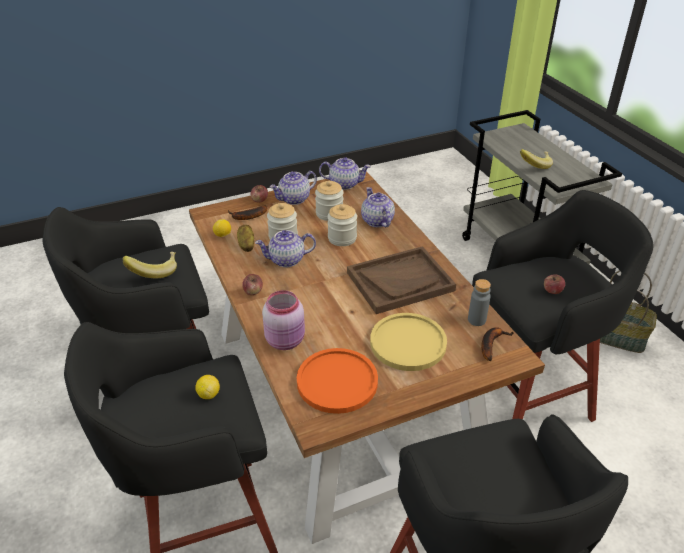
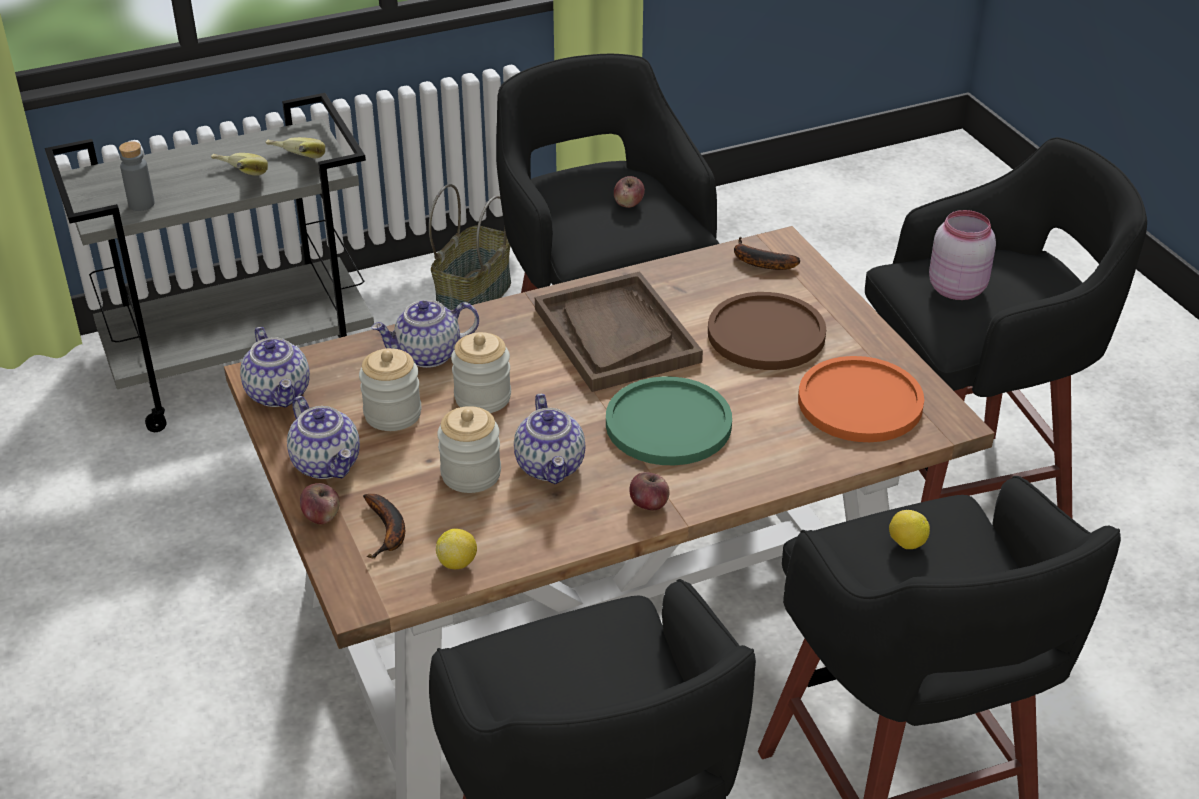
camera: 90 degrees left, 0 degrees up
banana [122,252,177,278] -> banana moved to [266,137,325,158]
potato [237,225,254,252] -> none
pink jar [262,290,305,350] -> pink jar moved to [929,210,996,300]
teapot [319,157,371,190] -> teapot turned 150 degrees clockwise [240,327,310,408]
yellow plate [370,313,447,371] -> brown plate [708,292,826,370]
grey bottle [468,279,491,326] -> grey bottle moved to [119,141,155,211]
none -> green plate [606,376,732,465]

